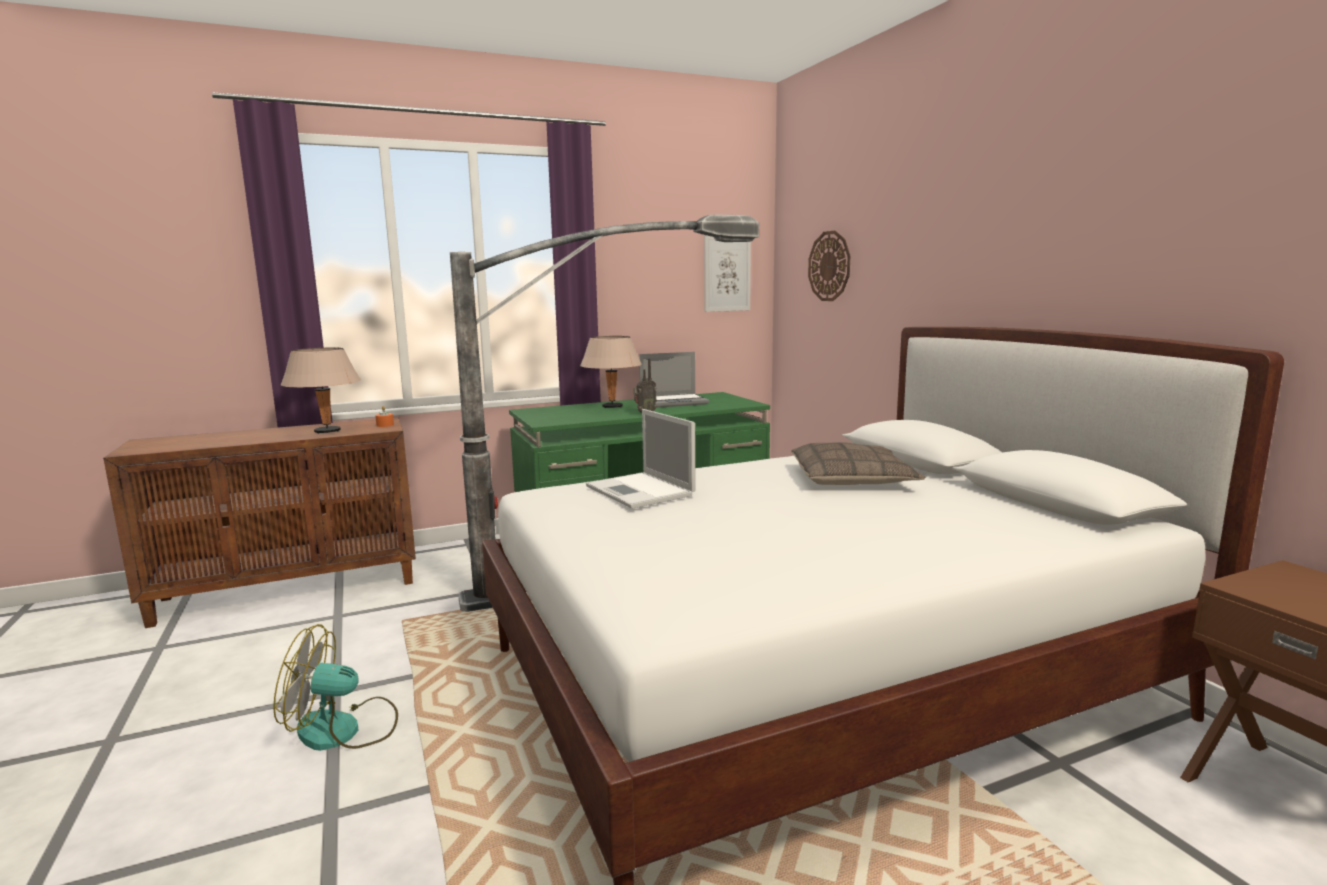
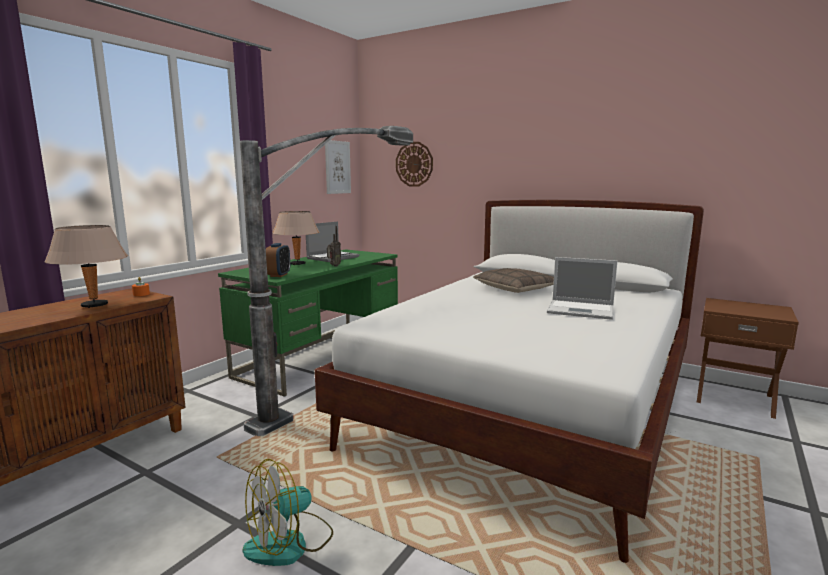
camera: 35 degrees left, 0 degrees up
laptop [586,409,696,509] -> laptop moved to [547,257,617,320]
none -> alarm clock [266,243,290,277]

